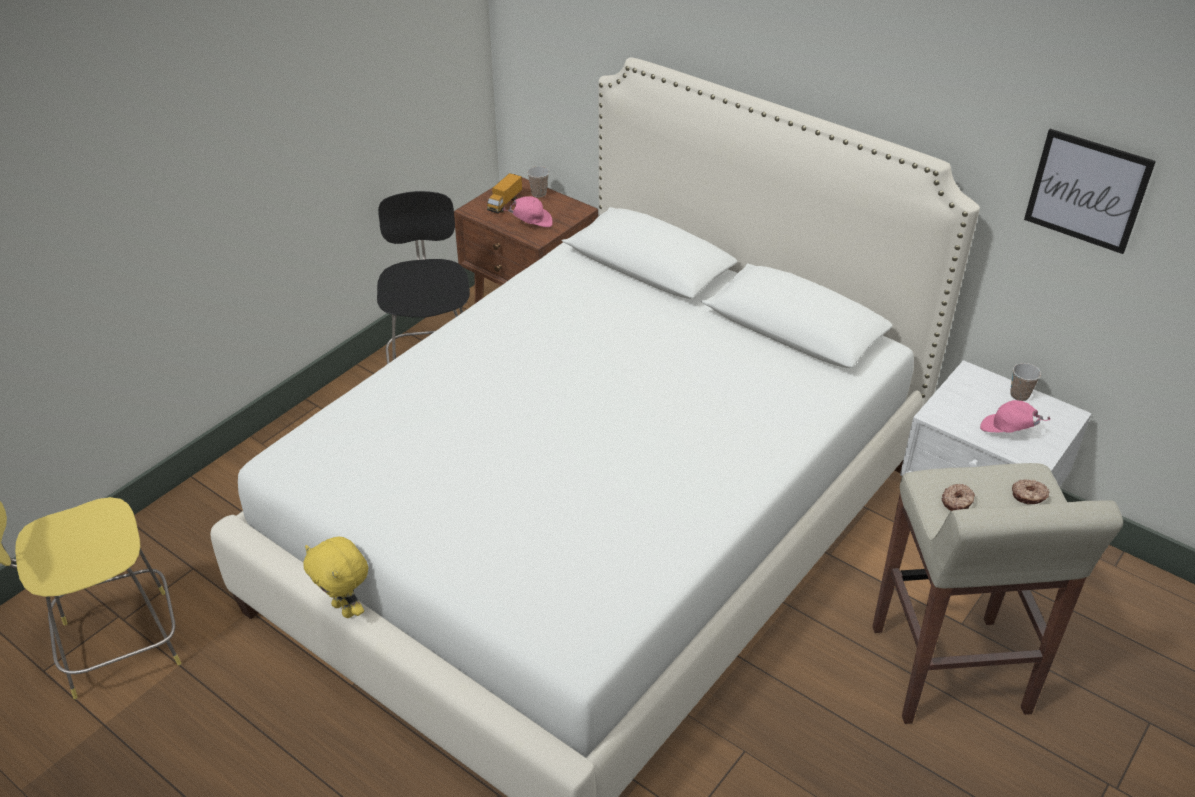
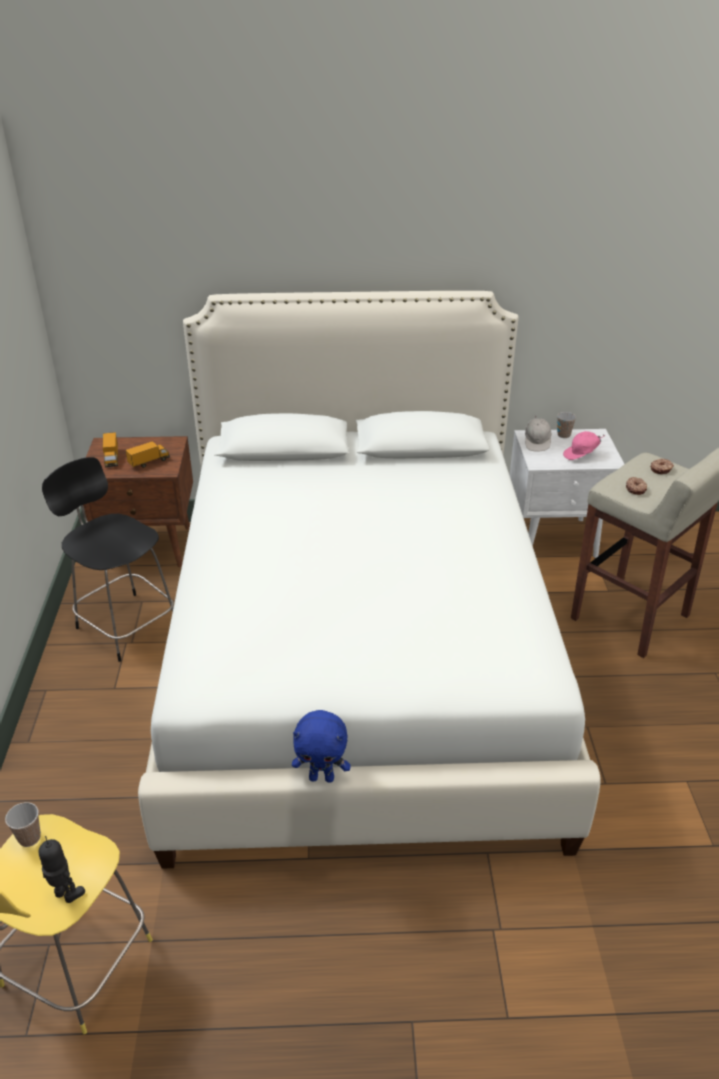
camera: 40 degrees left, 5 degrees down
yellow plush toy [303,537,368,618] -> blue plush toy [292,710,351,783]
pink cap [503,196,553,227] -> toy truck [125,441,170,468]
cup [527,166,549,197] -> cup moved to [5,802,41,847]
picture [1024,129,1156,254] -> none
none -> toy robot [39,836,85,903]
none -> white cap [525,416,552,452]

